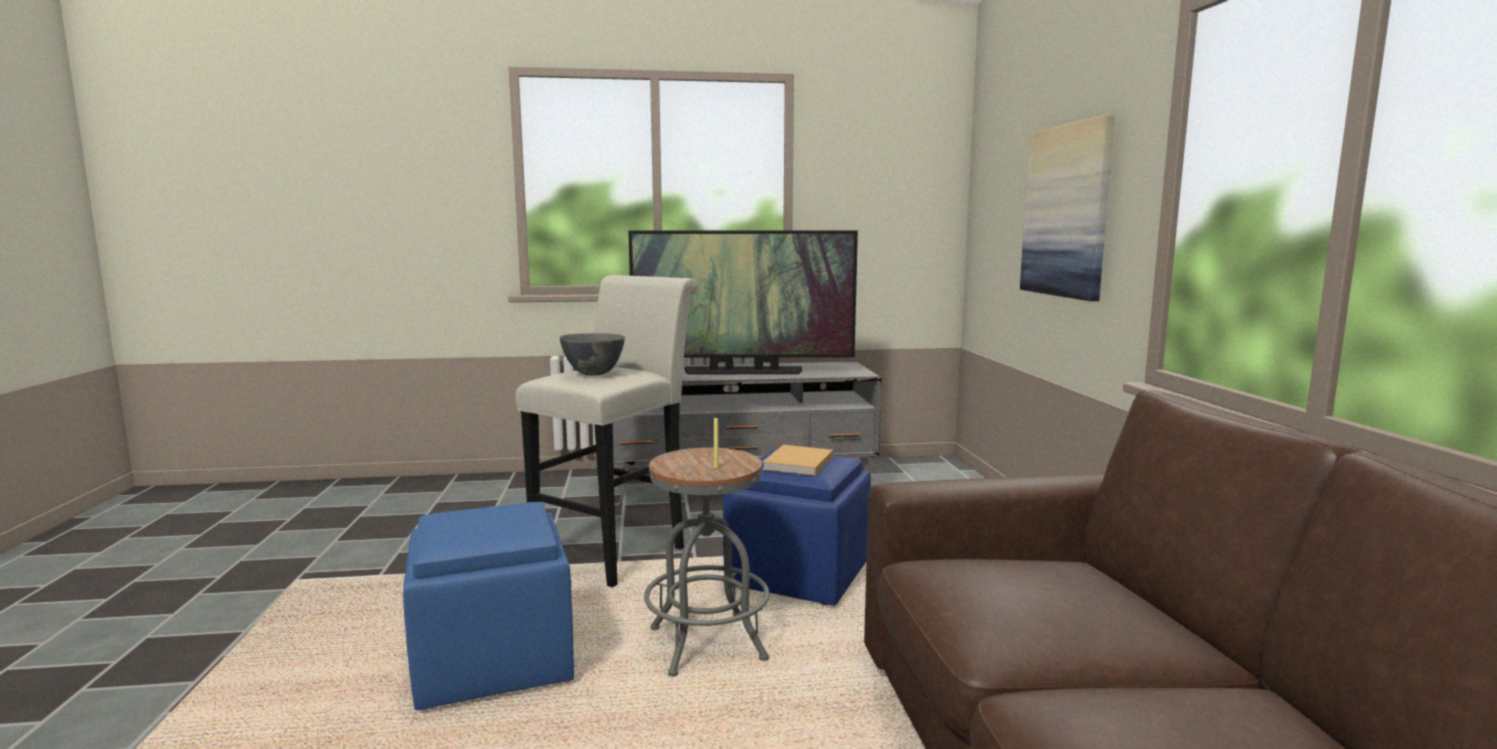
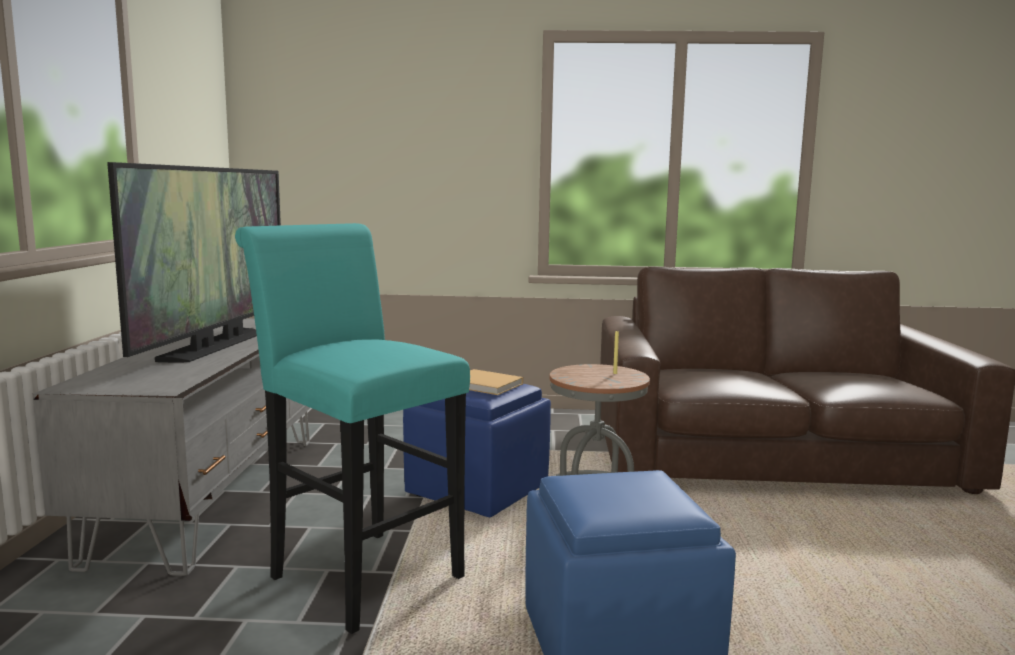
camera: 80 degrees left, 0 degrees up
white stool [515,275,698,588] -> turquoise stool [235,223,470,634]
grey bowl [560,333,625,376] -> none
picture [1020,115,1115,301] -> none

